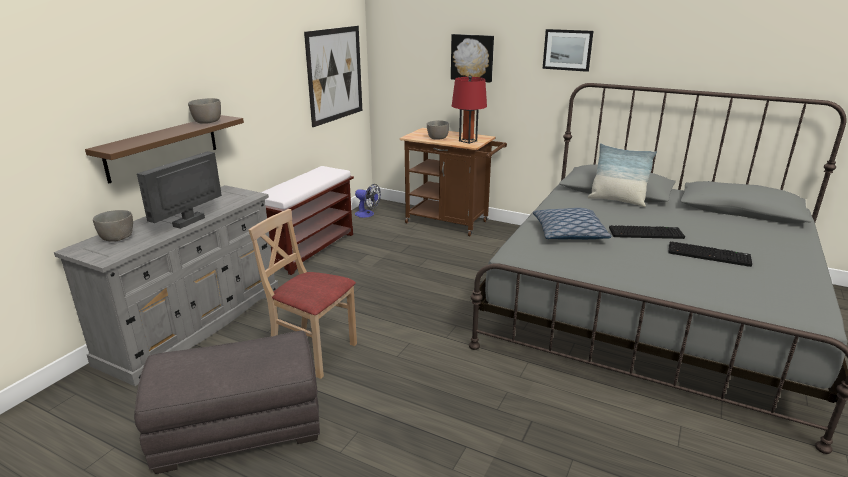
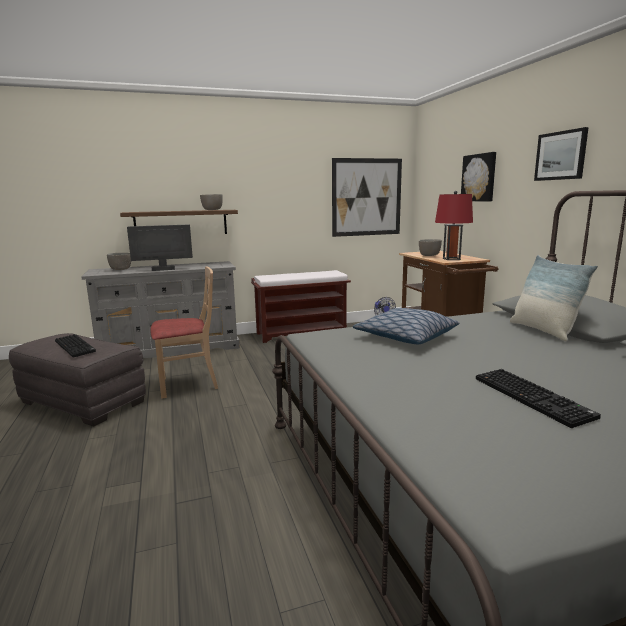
camera: 45 degrees right, 10 degrees down
beige chair [249,209,357,379] -> beige chair turned 90 degrees clockwise [150,266,218,399]
keyboard [609,225,685,239] -> keyboard moved to [55,334,96,358]

